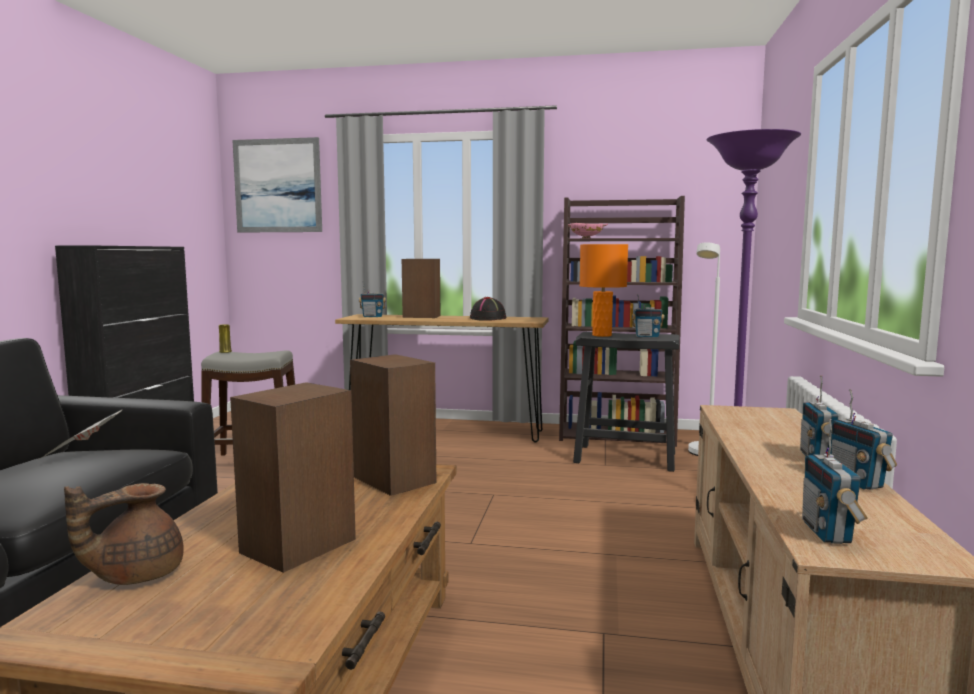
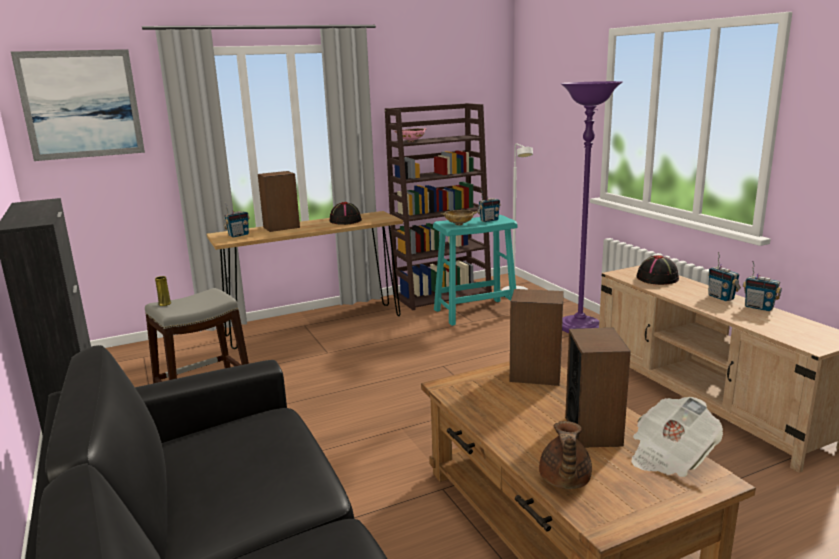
camera: 35 degrees left, 10 degrees up
newspaper [39,409,123,459] -> newspaper moved to [631,397,723,477]
black stool [573,332,679,472] -> turquoise stool [433,215,518,326]
orange table lamp [580,244,628,337] -> beige bowl [441,210,477,226]
radio [802,419,867,544] -> none
none -> black hat [637,255,679,285]

